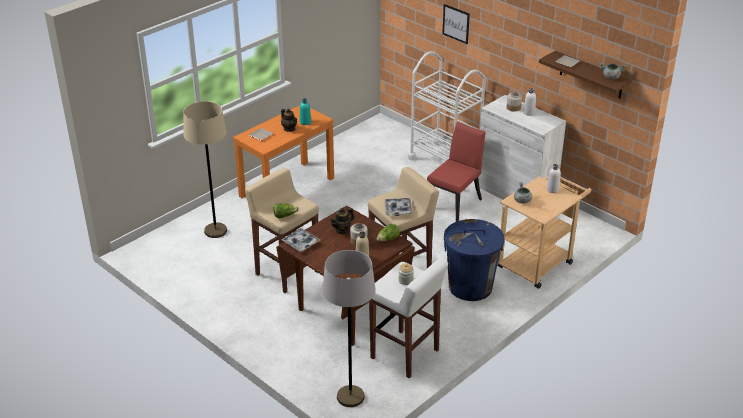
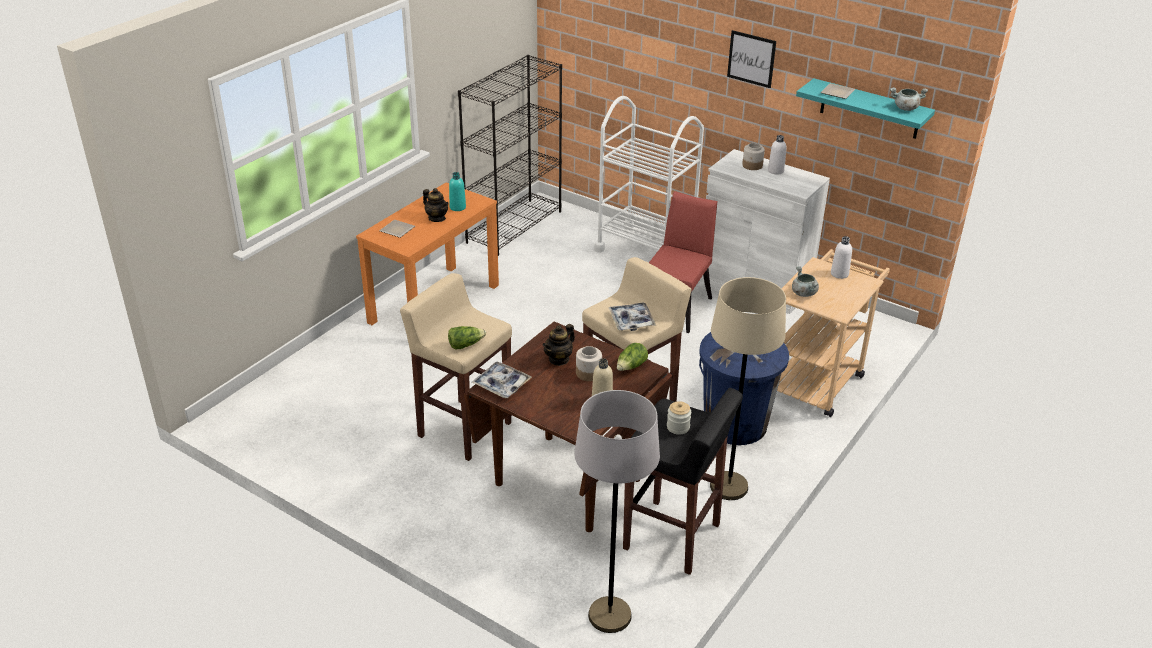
camera: 10 degrees left, 0 degrees up
beige floor lamp [183,101,227,238] -> beige floor lamp moved to [710,277,786,500]
white stool [369,258,448,379] -> black stool [623,388,743,575]
picture [442,4,470,44] -> picture moved to [727,30,776,88]
brown shelf [539,50,632,99] -> turquoise shelf [796,78,935,139]
none -> black bookcase [458,55,562,256]

